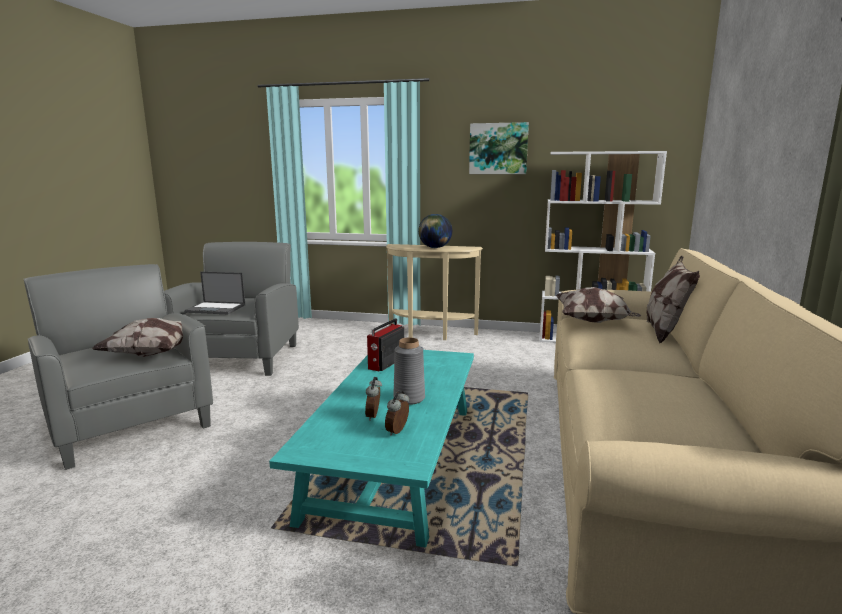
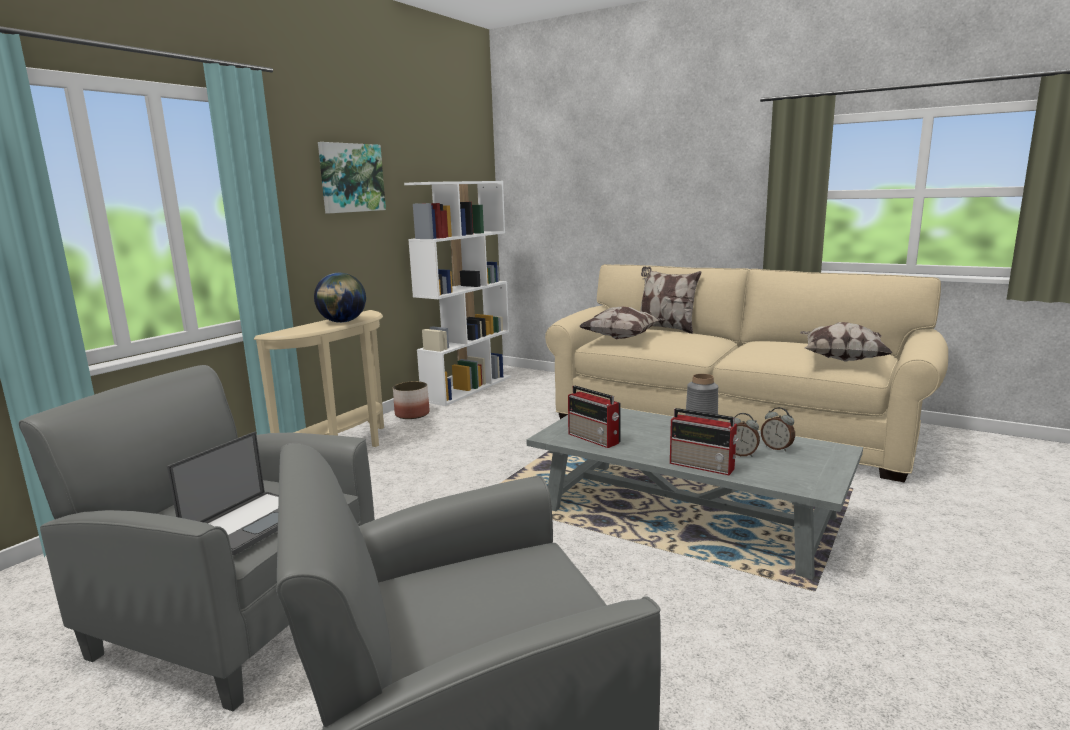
camera: 70 degrees left, 0 degrees up
pillow [91,318,183,357] -> pillow moved to [801,322,893,362]
turquoise coffee table [269,350,474,547] -> grey coffee table [526,408,863,580]
none -> planter [393,381,430,419]
none -> radio [670,408,739,475]

